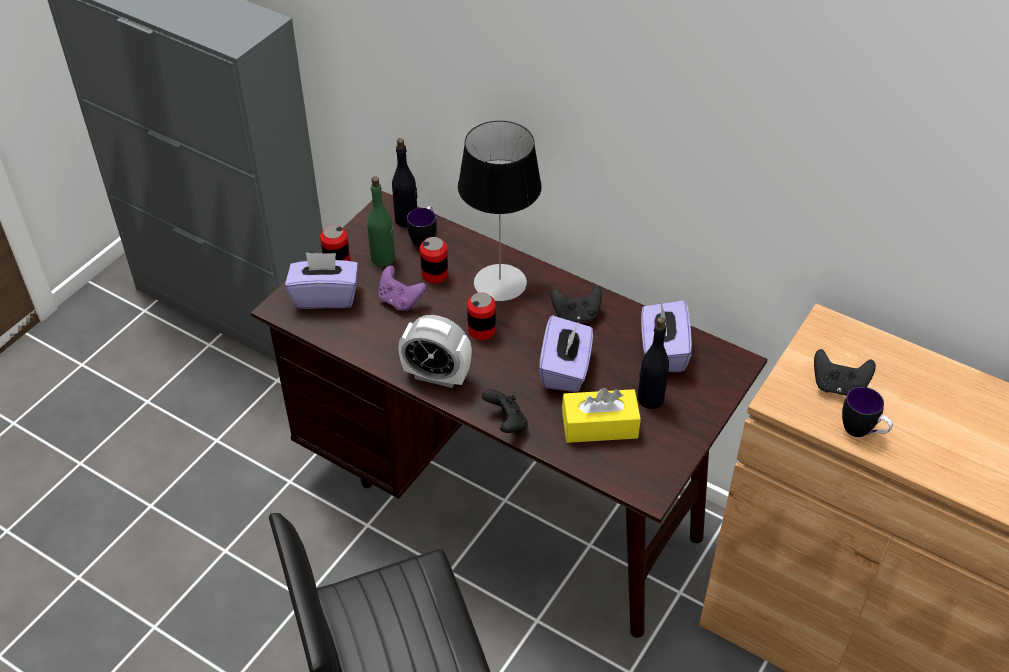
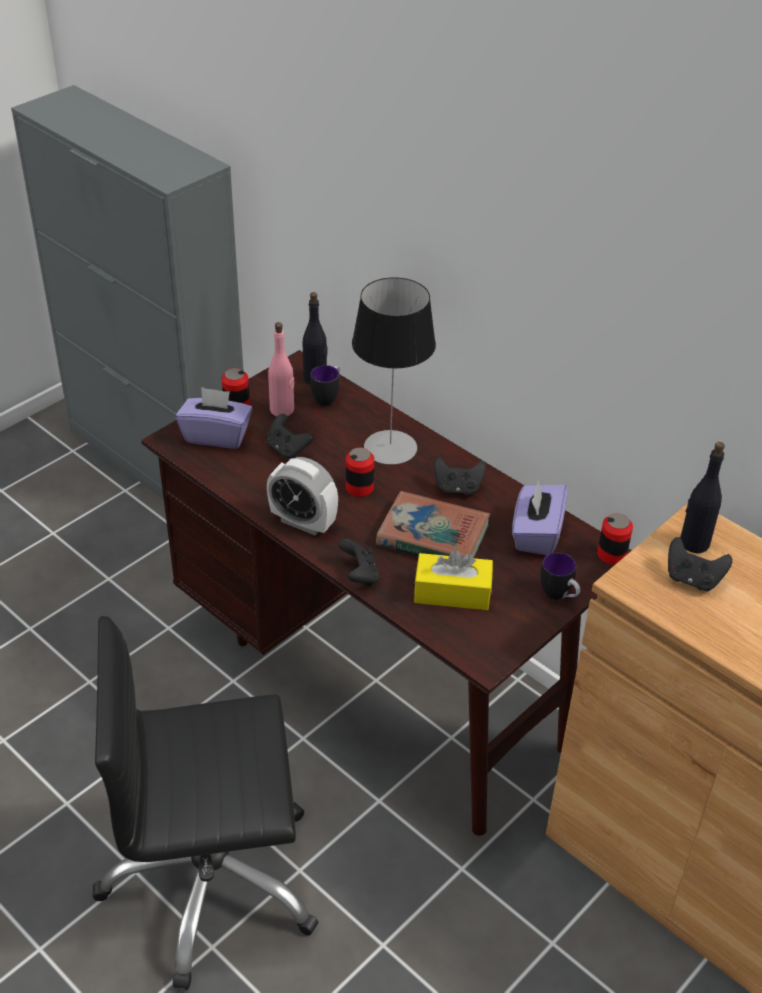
camera: 10 degrees right, 5 degrees down
green bottle [367,176,395,267] -> pink bottle [268,322,294,416]
purple game controller [378,266,426,311] -> black game controller [267,414,313,459]
can [420,237,448,283] -> can moved to [597,513,633,565]
purple tissue box [539,315,593,392] -> book [376,491,490,558]
black bottle [637,317,669,409] -> black bottle moved to [680,442,725,553]
mug [842,387,893,437] -> mug moved to [540,552,580,600]

